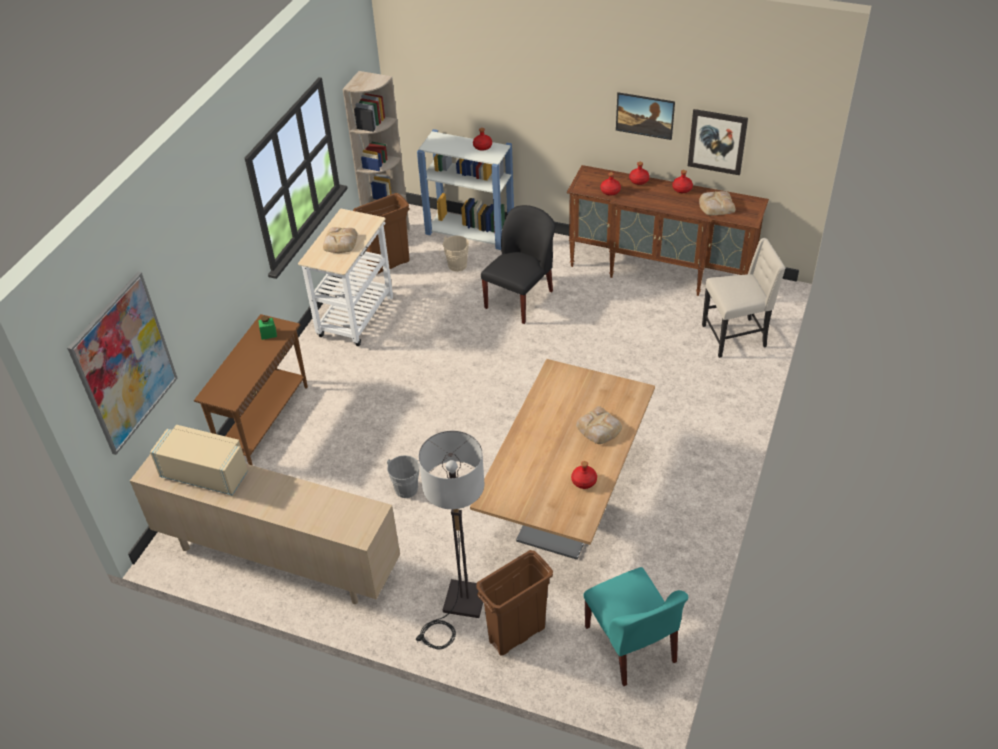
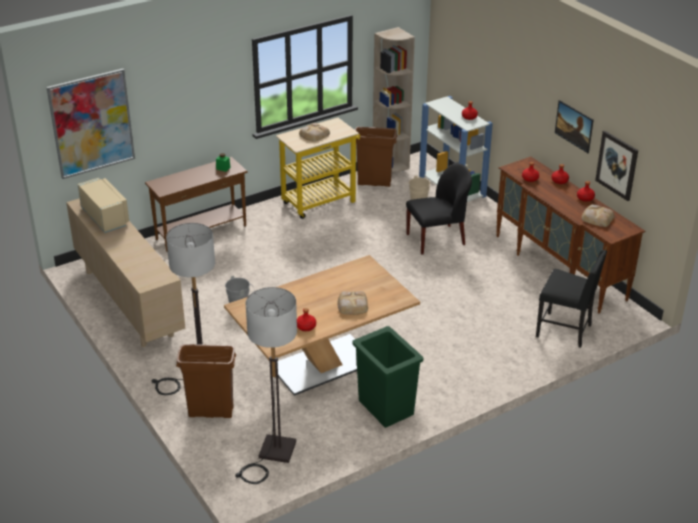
camera: 35 degrees right, 10 degrees down
white cart [298,209,393,346] -> yellow cart [276,118,360,219]
turquoise chair [584,567,688,686] -> floor lamp [235,287,297,484]
beige chair [702,238,786,358] -> black chair [536,250,607,348]
none -> green trash can [353,326,423,428]

